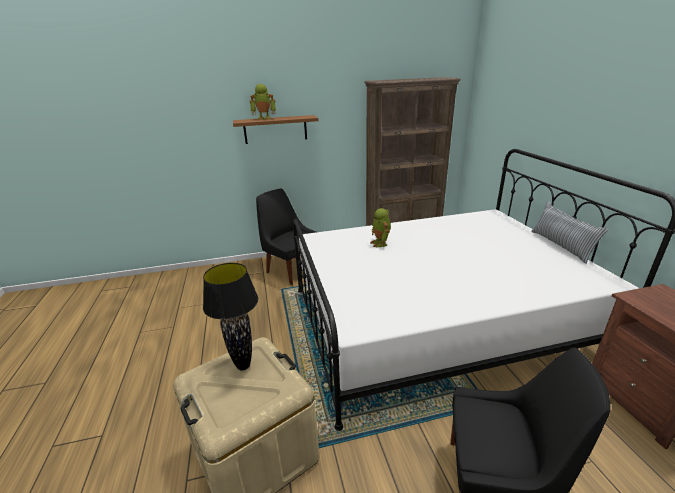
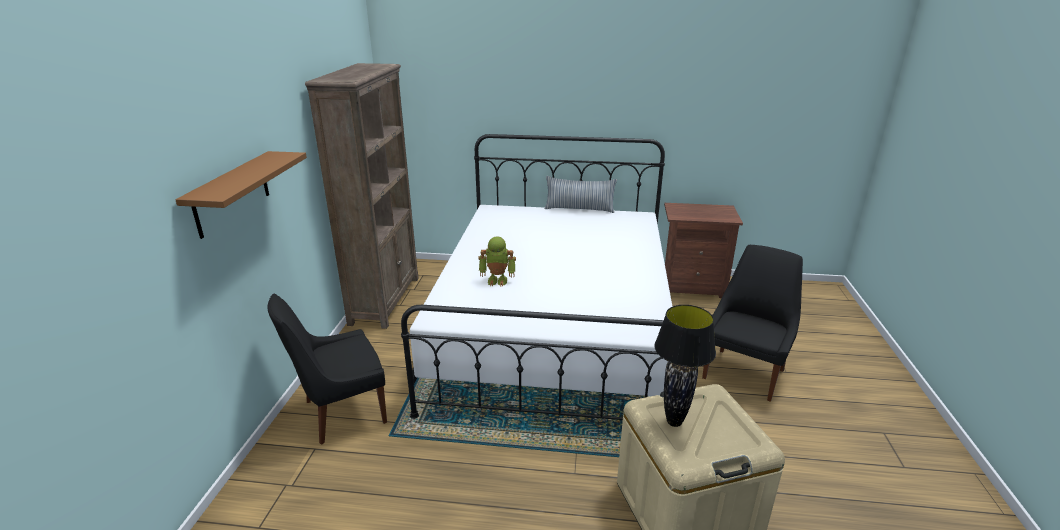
camera: 70 degrees left, 0 degrees up
toy robot [250,84,276,120] -> none

